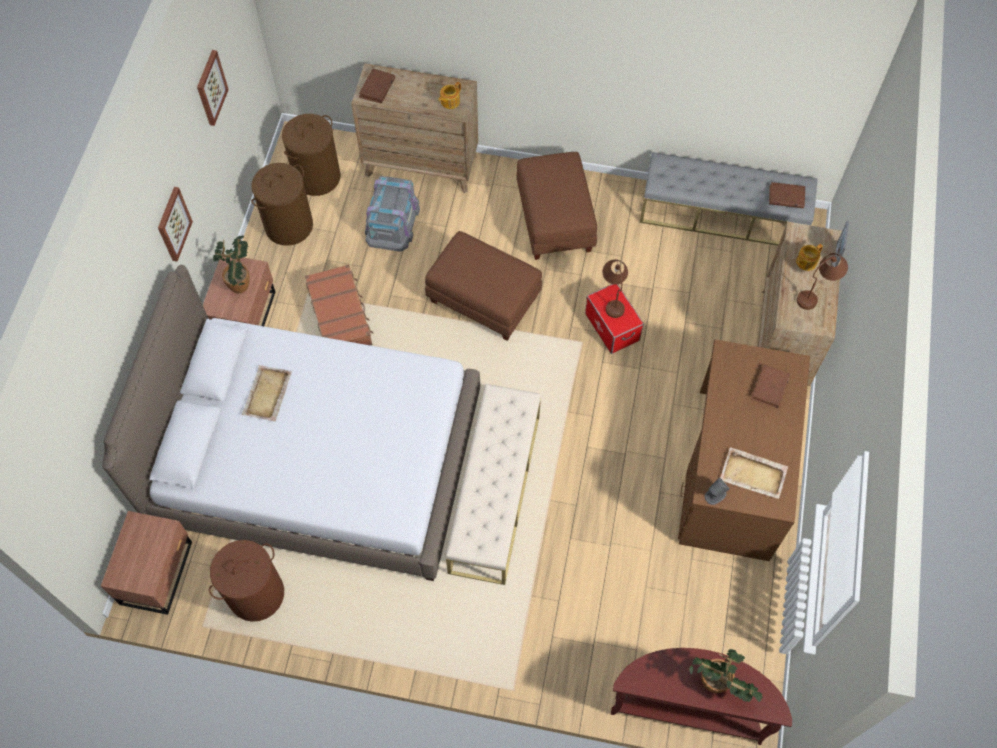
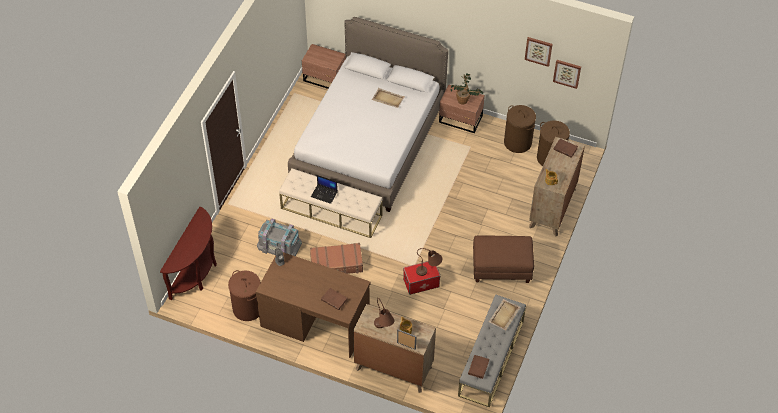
camera: 100 degrees right, 10 degrees down
picture [158,187,193,262] -> picture moved to [553,60,581,89]
brown laundry basket [209,540,284,622] -> brown laundry basket moved to [228,270,261,321]
brown suitcase [305,264,374,345] -> brown suitcase moved to [310,243,363,274]
grey storage box [365,176,420,252] -> grey storage box moved to [257,219,302,256]
brown ottoman [425,231,542,341] -> none
potted plant [689,649,763,702] -> none
beige tray [720,447,788,499] -> beige tray moved to [489,299,520,330]
none -> laptop [311,175,338,204]

